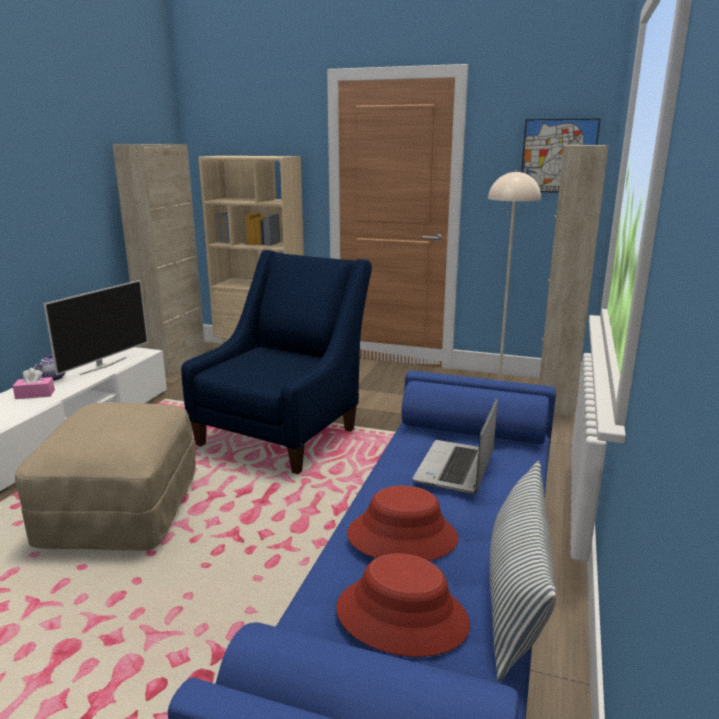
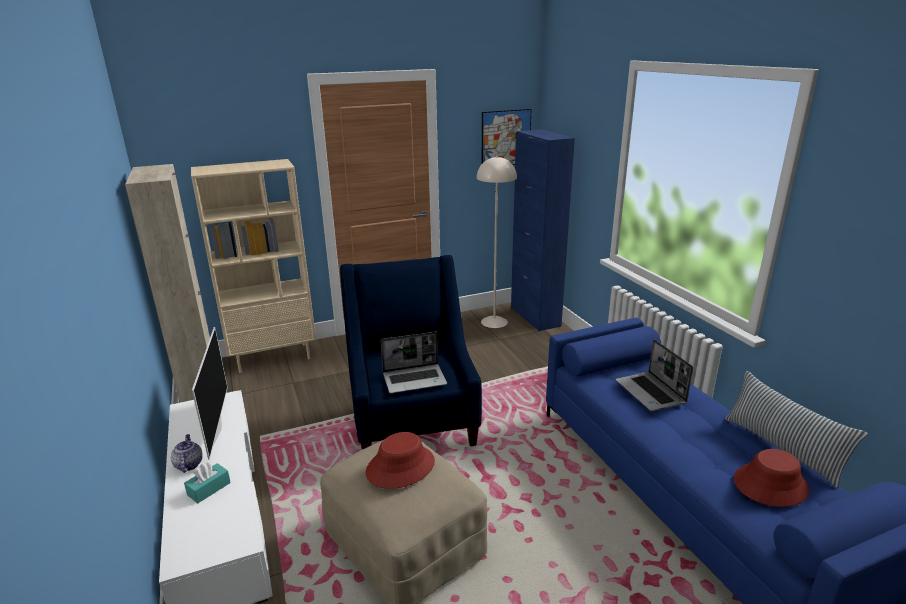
camera: 40 degrees left, 5 degrees up
pink tissue box [13,368,55,399] -> turquoise tissue box [184,462,231,504]
red hat [347,486,458,561] -> red hat moved to [366,432,435,489]
beige cabinet [539,145,609,417] -> blue cabinet [511,129,575,331]
none -> laptop [381,331,447,393]

